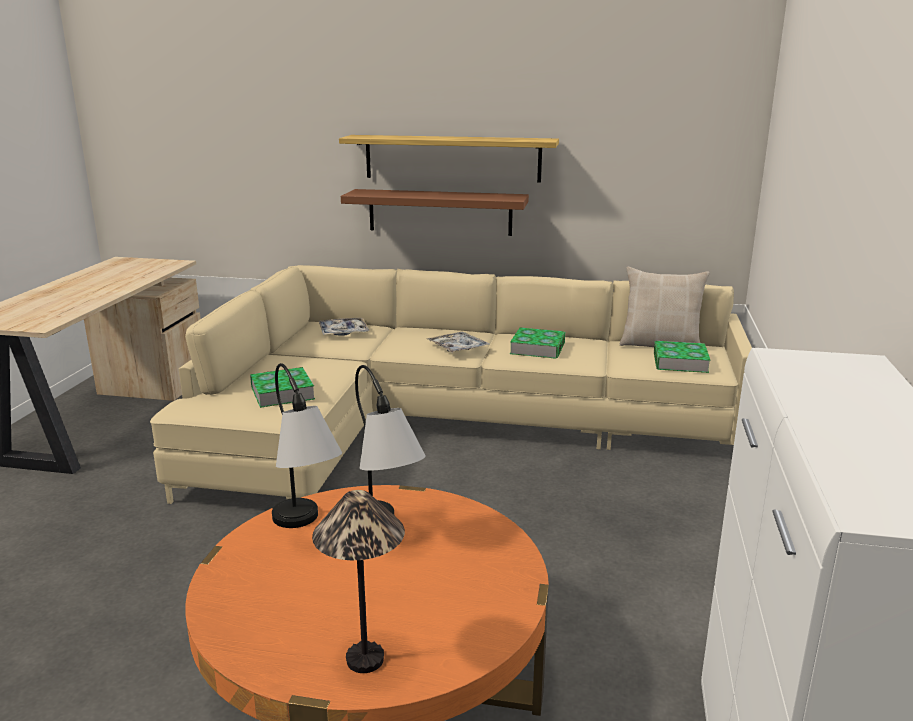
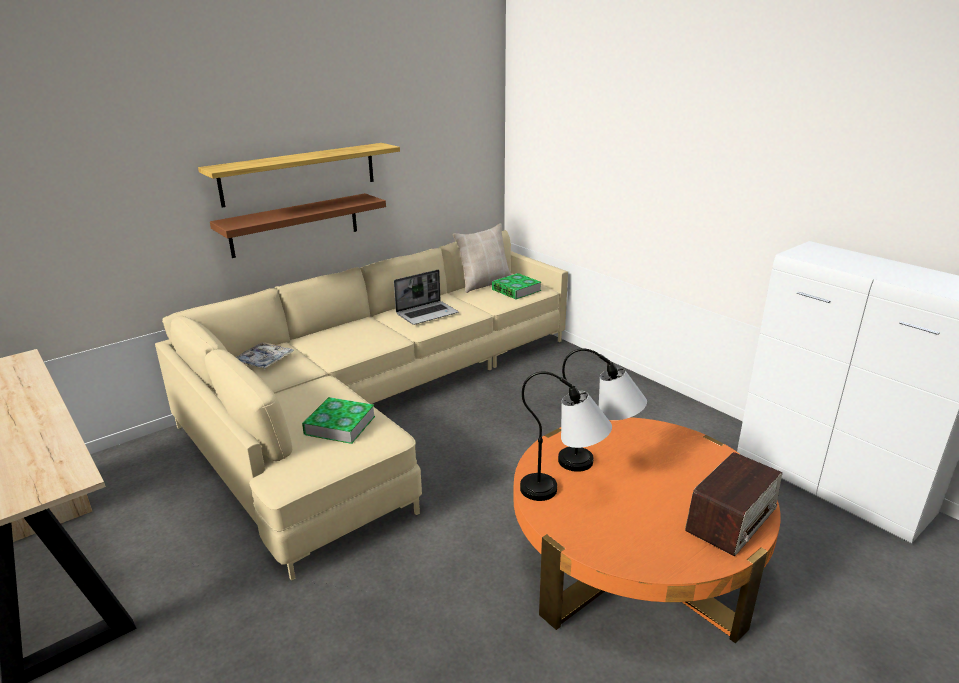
camera: 50 degrees left, 5 degrees up
table lamp [312,490,405,673] -> radio [685,452,782,556]
tray [426,332,489,353] -> none
book [510,328,565,359] -> laptop [394,270,458,325]

